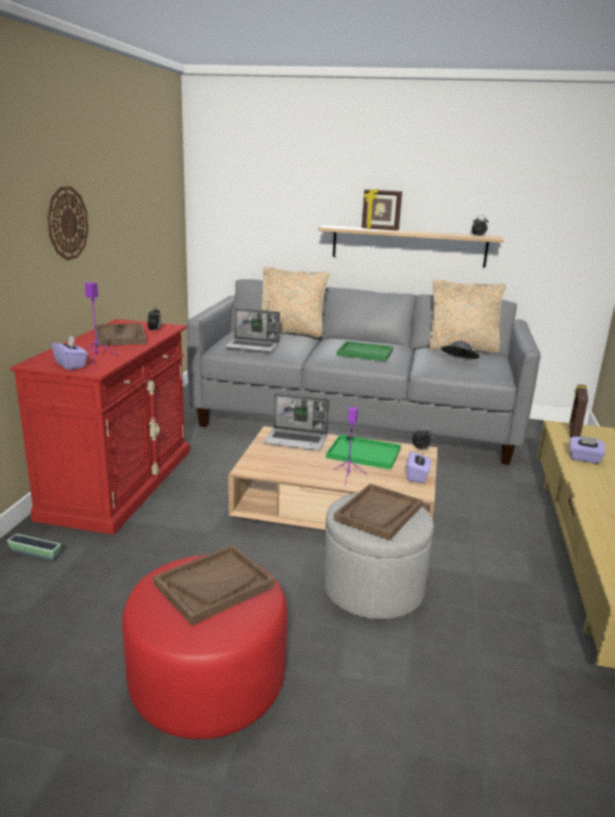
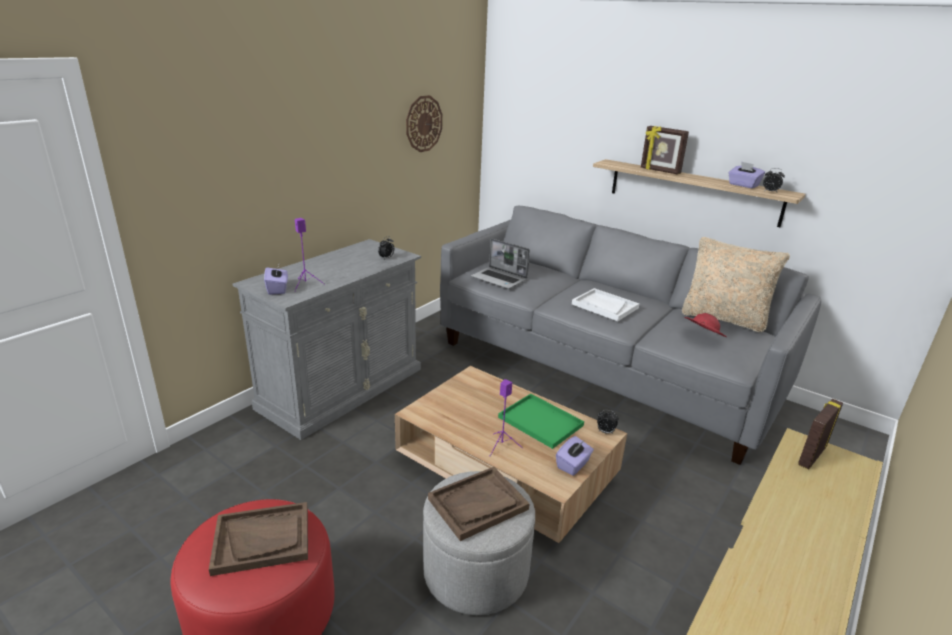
camera: 25 degrees right, 5 degrees up
planter [7,534,61,561] -> none
red dresser [10,319,190,535] -> grey dresser [233,239,421,440]
wall clock [47,186,89,260] -> wall clock moved to [406,95,443,152]
brown tray [95,323,146,346] -> none
beige pillow [261,267,330,338] -> none
laptop [264,393,329,450] -> none
green tray [337,341,393,361] -> white tray [572,288,639,321]
grey hat [441,341,480,359] -> red hat [684,313,727,337]
purple tissue box [570,436,605,464] -> purple tissue box moved to [729,161,765,188]

